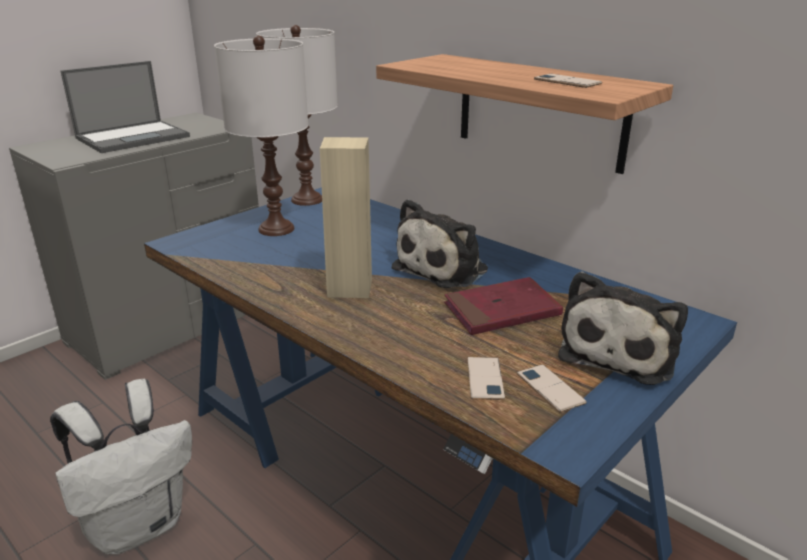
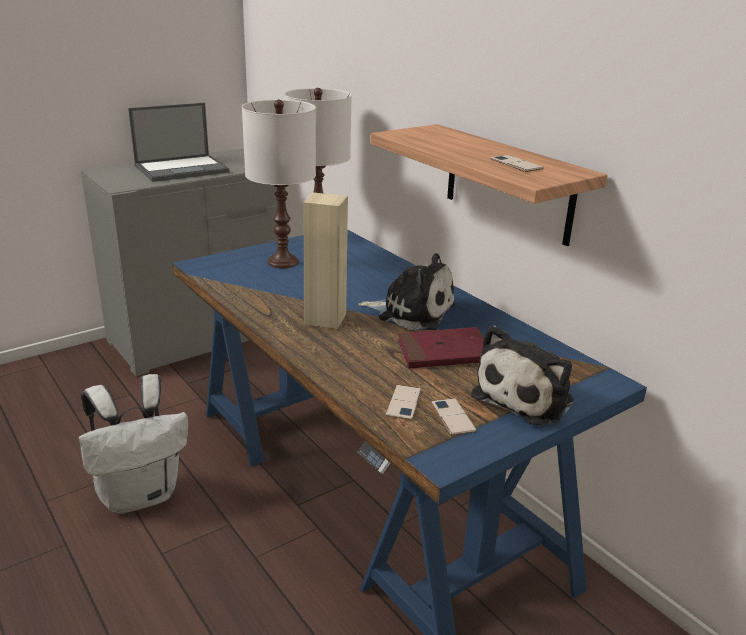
camera: 10 degrees right, 0 degrees up
plush toy [392,199,488,288] -> plush toy turned 120 degrees counterclockwise [358,253,455,330]

